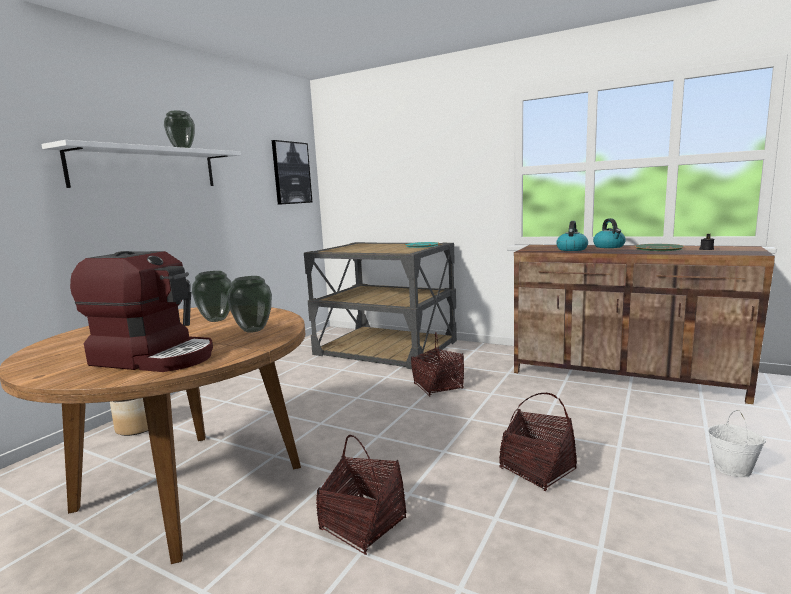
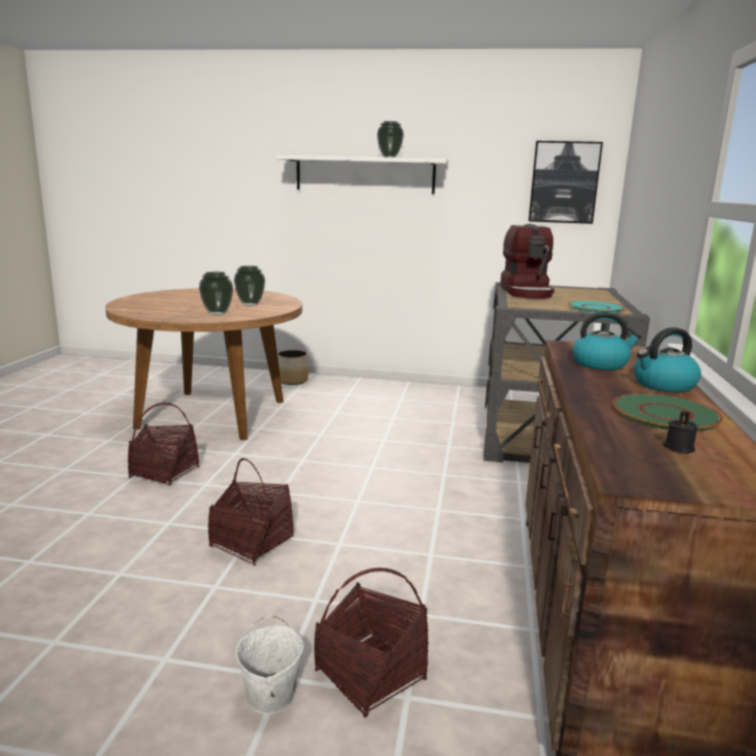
camera: 70 degrees right, 5 degrees up
coffee machine [70,251,213,372] -> coffee machine moved to [500,224,554,299]
basket [411,332,464,397] -> basket moved to [314,568,429,717]

